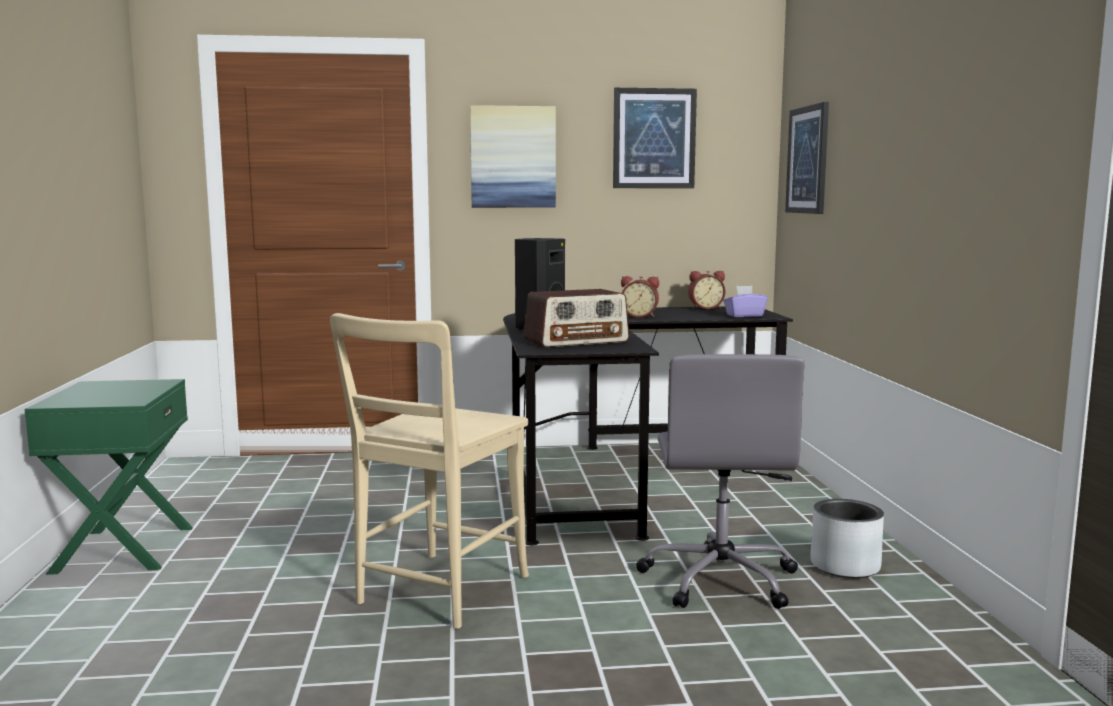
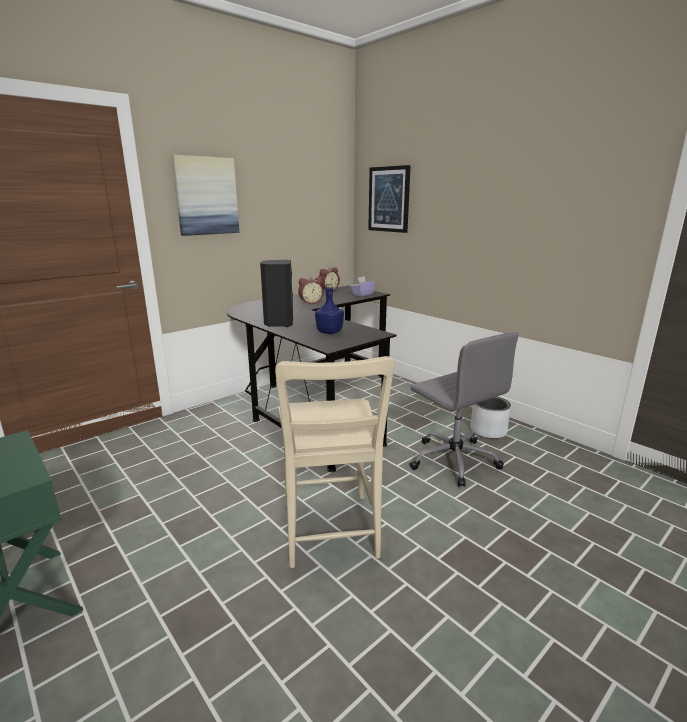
camera: 35 degrees left, 10 degrees up
radio [524,289,629,347] -> blue bottle [315,283,344,334]
picture [613,88,697,188] -> none

